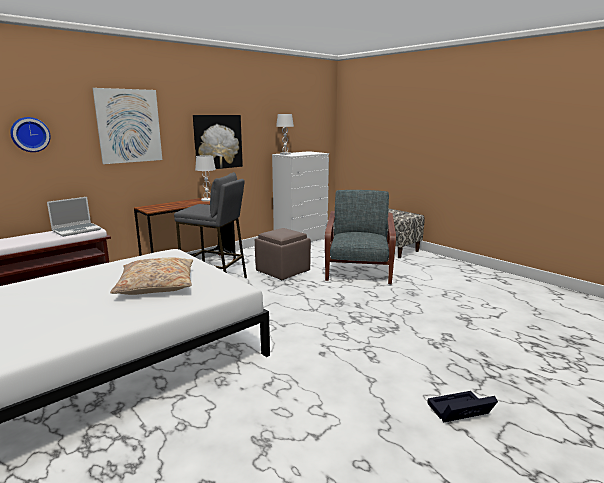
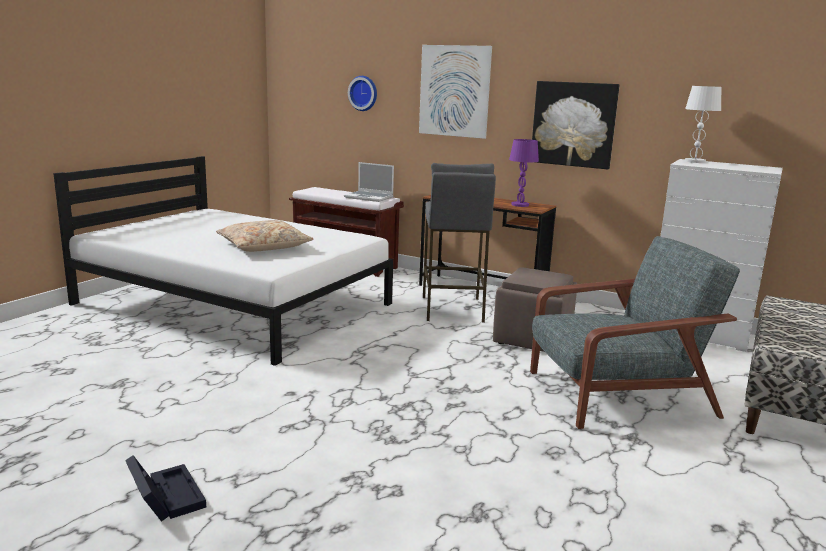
camera: 70 degrees right, 0 degrees up
white table lamp [195,155,216,202] -> purple table lamp [509,139,539,207]

